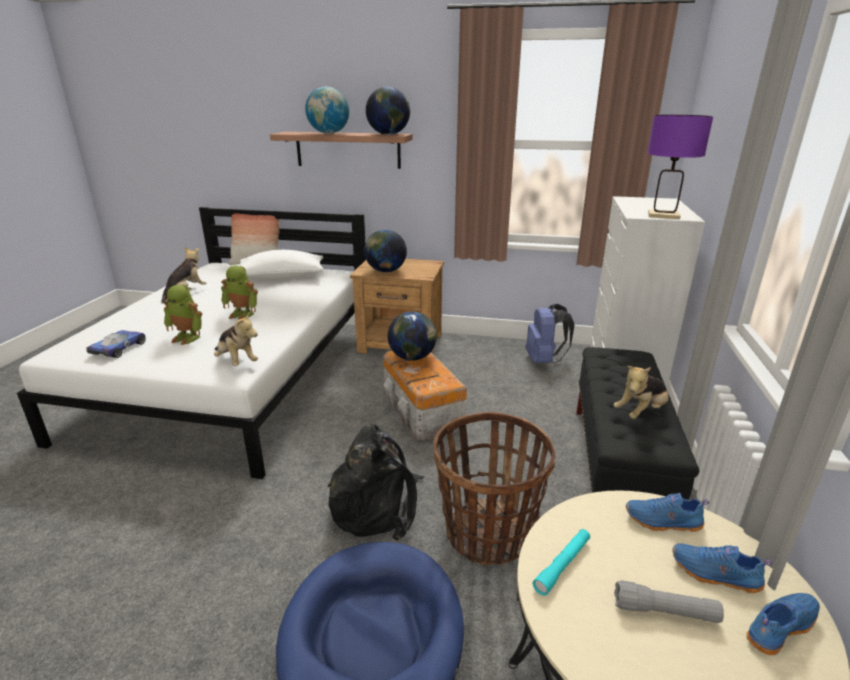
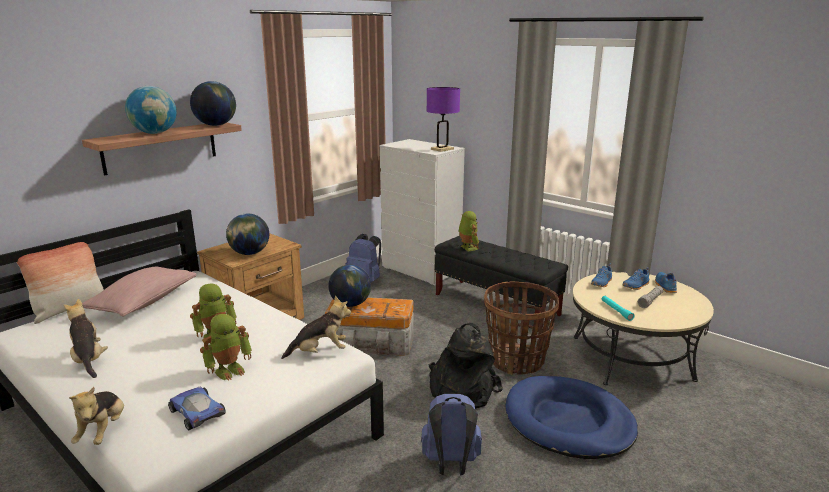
camera: 60 degrees left, 5 degrees down
white pillow [240,250,324,280] -> pink pillow [82,266,197,317]
plush toy [613,366,669,419] -> plush toy moved to [69,387,124,445]
none -> blue backpack [421,394,482,475]
none -> toy robot [459,211,479,251]

